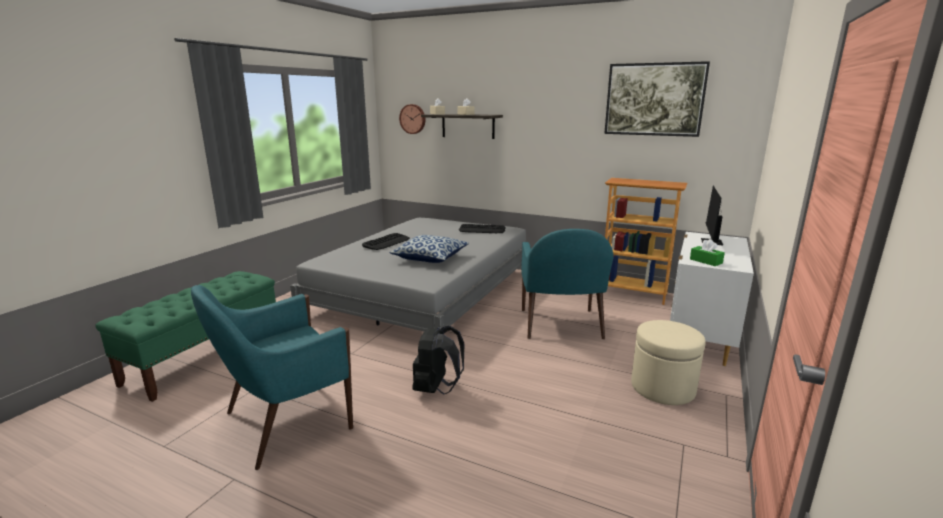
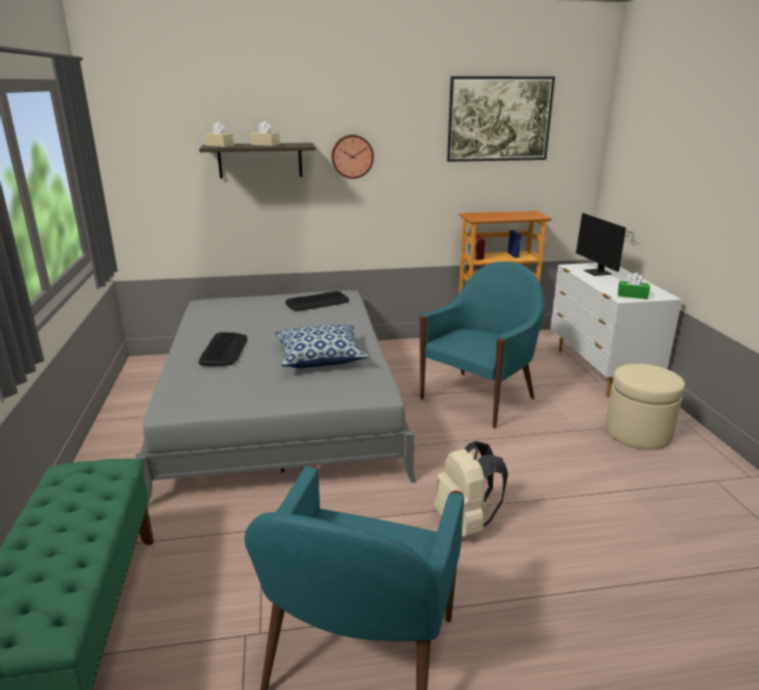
camera: 35 degrees left, 5 degrees up
wall clock [399,104,425,134] -> wall clock moved to [332,135,374,179]
black backpack [412,326,464,395] -> beige backpack [434,441,508,537]
turquoise armchair [521,229,613,340] -> turquoise armchair turned 105 degrees counterclockwise [420,262,545,429]

